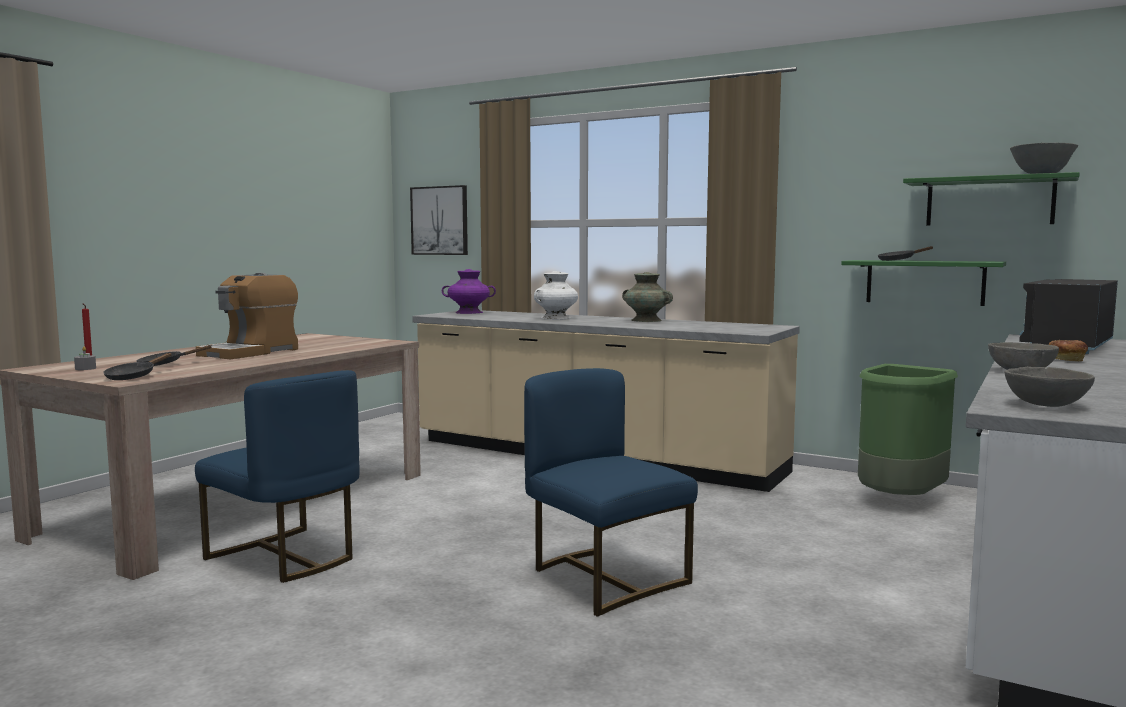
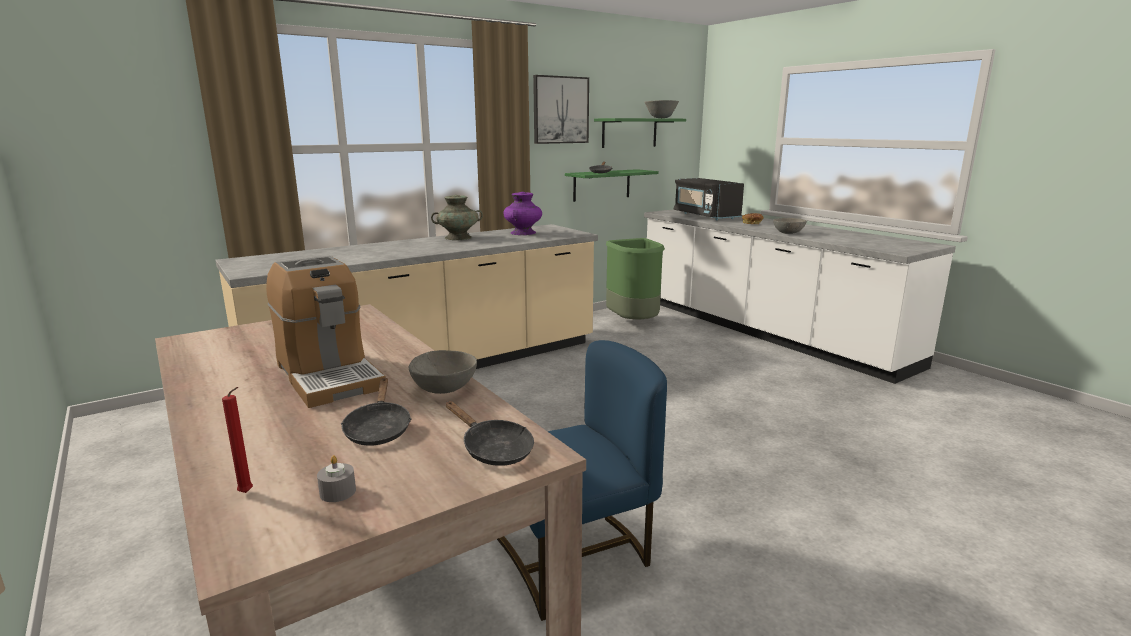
camera: 65 degrees left, 10 degrees up
picture [410,185,468,255] -> picture moved to [533,75,589,144]
purple vase [442,269,496,314] -> purple vase moved to [503,192,542,235]
blue chair [524,368,698,617] -> none
white vase [534,271,578,320] -> none
grey bowl [1004,367,1095,407] -> grey bowl moved to [409,350,477,394]

